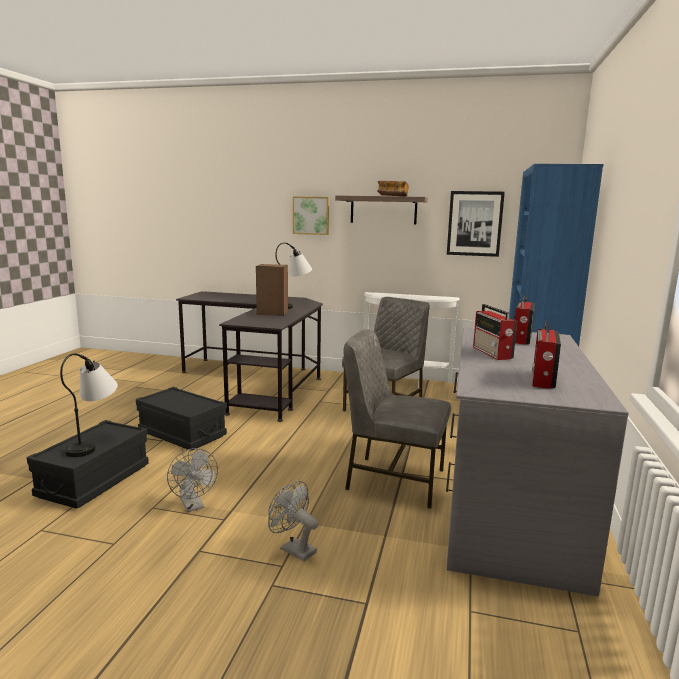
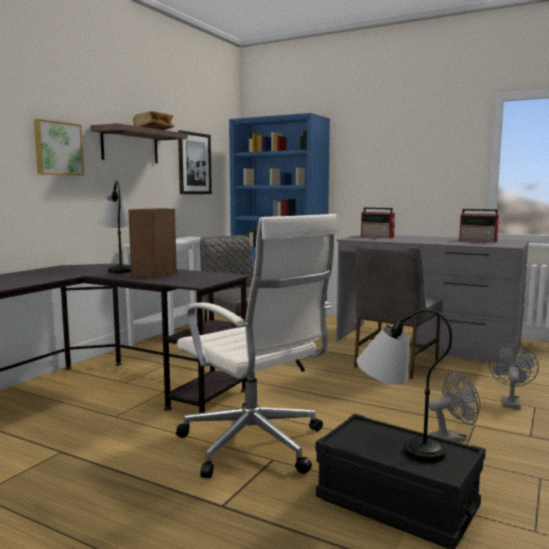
camera: 75 degrees left, 5 degrees down
black storage box [136,387,227,450] -> white office chair [176,214,339,478]
grey fan [268,481,319,562] -> grey fan turned 150 degrees clockwise [489,345,539,409]
radio [473,304,517,360] -> none

